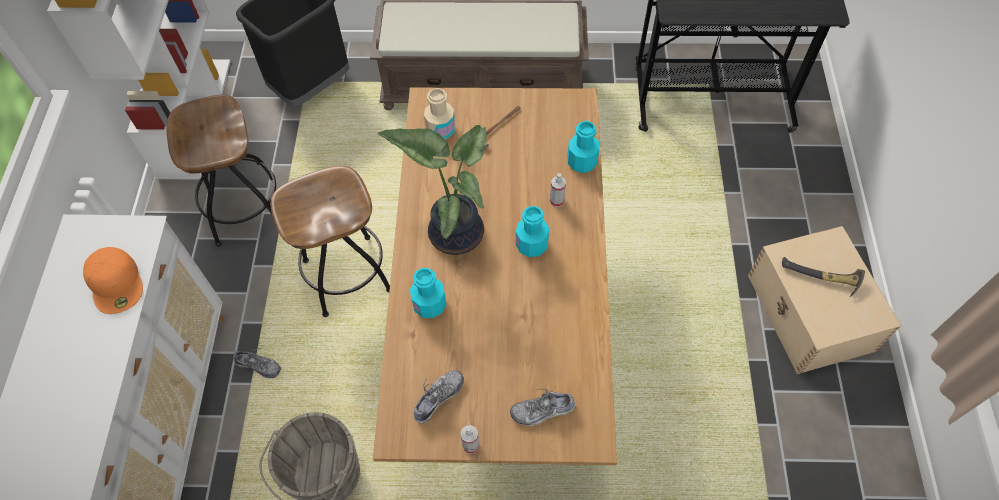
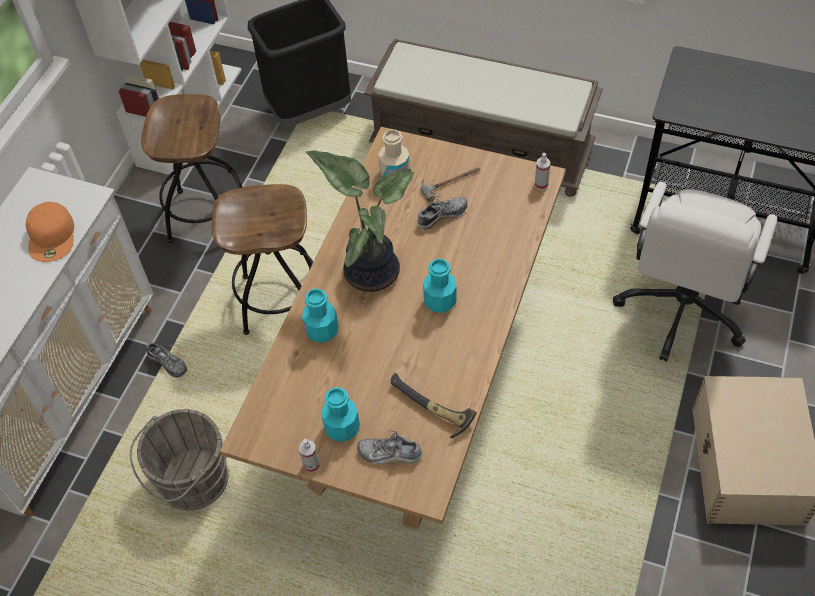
camera: 20 degrees right, 5 degrees down
shoe [414,371,464,423] -> shoe moved to [417,193,468,229]
spray bottle [550,173,566,207] -> spray bottle moved to [535,153,550,190]
turquoise bottle [567,121,600,173] -> turquoise bottle moved to [321,387,360,441]
hammer [782,257,865,296] -> hammer moved to [391,373,477,439]
none -> white office chair [613,182,777,362]

